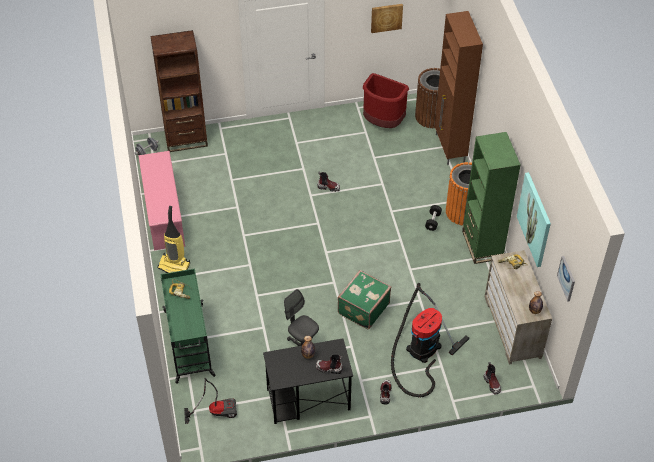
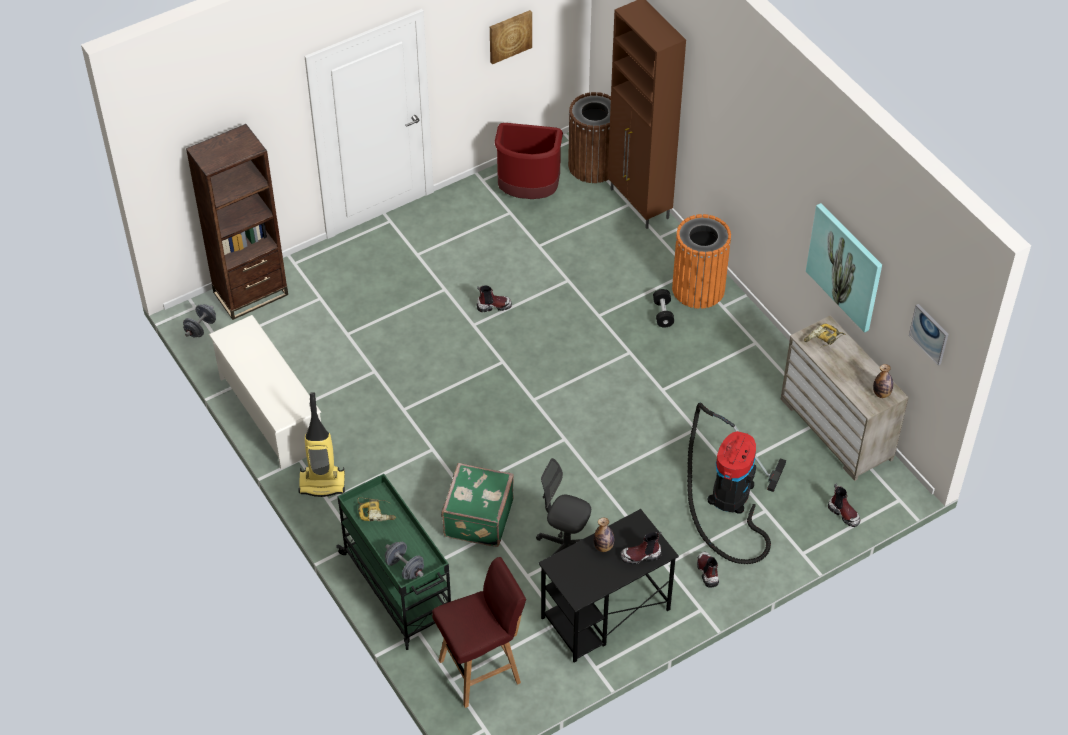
camera: 20 degrees left, 0 degrees up
pink shoe rack [138,151,185,250] -> white shoe rack [209,315,321,469]
vacuum cleaner [184,378,237,424] -> red stool [432,557,526,708]
green suitcase [337,270,391,329] -> green suitcase moved to [441,463,514,547]
green bookcase [462,132,521,264] -> none
none -> grey dumbbell [385,542,424,580]

